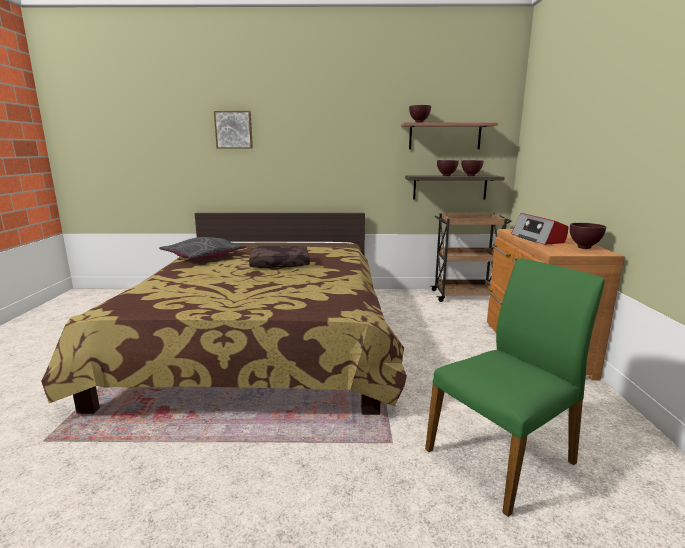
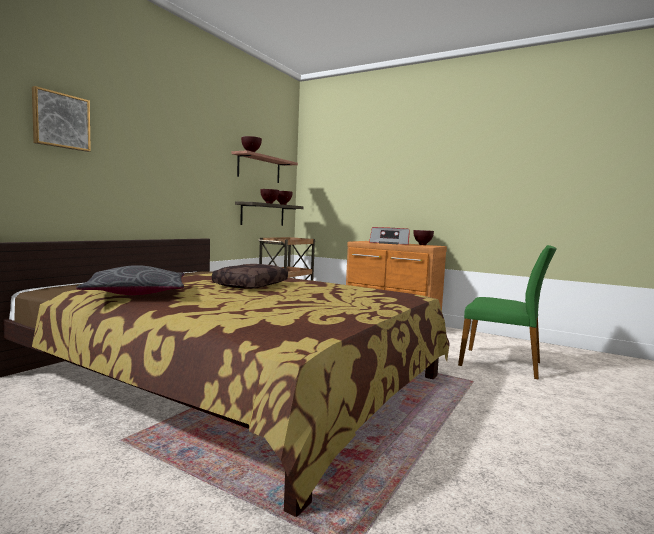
camera: 60 degrees left, 10 degrees down
green chair [425,258,605,517] -> green chair turned 120 degrees clockwise [458,245,557,380]

